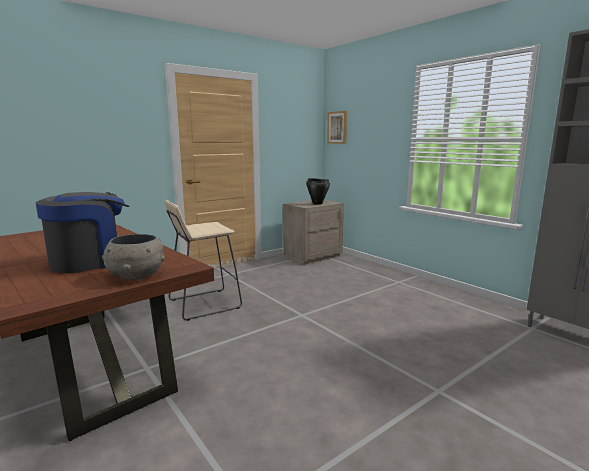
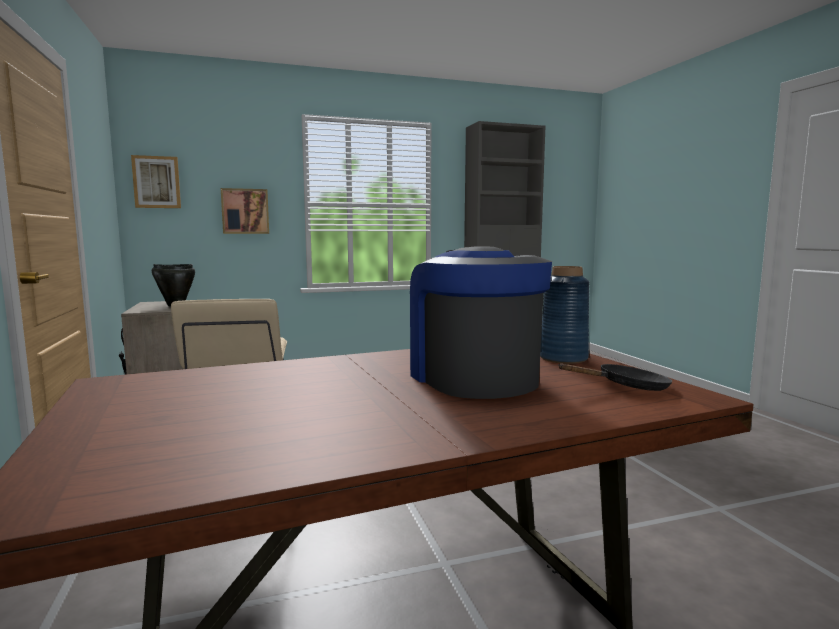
camera: 70 degrees left, 5 degrees down
grey bowl [102,234,165,280] -> blue vase [540,266,589,364]
none -> picture [221,188,269,234]
none -> black frying pan [558,363,672,391]

